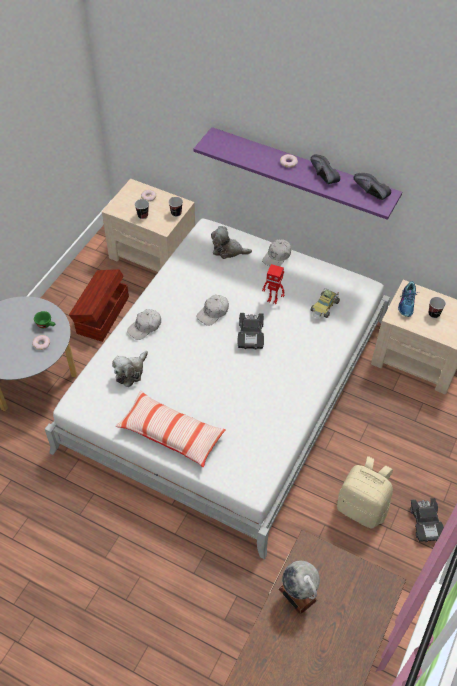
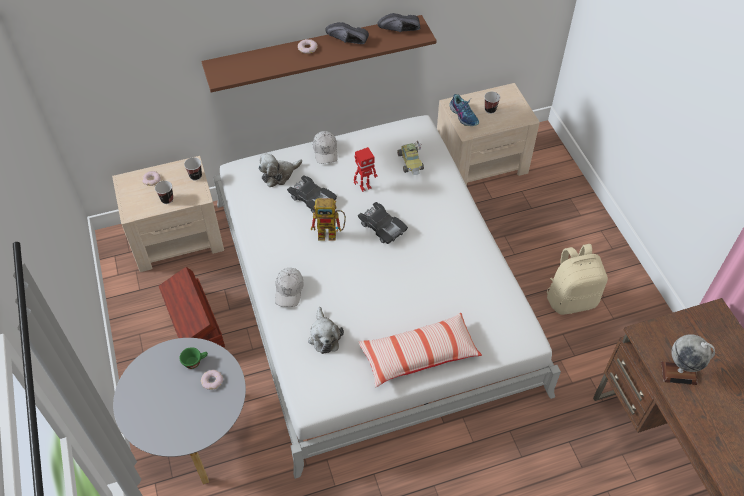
camera: 45 degrees left, 0 degrees up
purple shelf [194,127,402,220] -> brown shelf [201,15,437,92]
white cap [196,295,229,326] -> toy robot [311,199,346,241]
black toy car [411,498,444,542] -> black toy car moved to [287,175,337,213]

